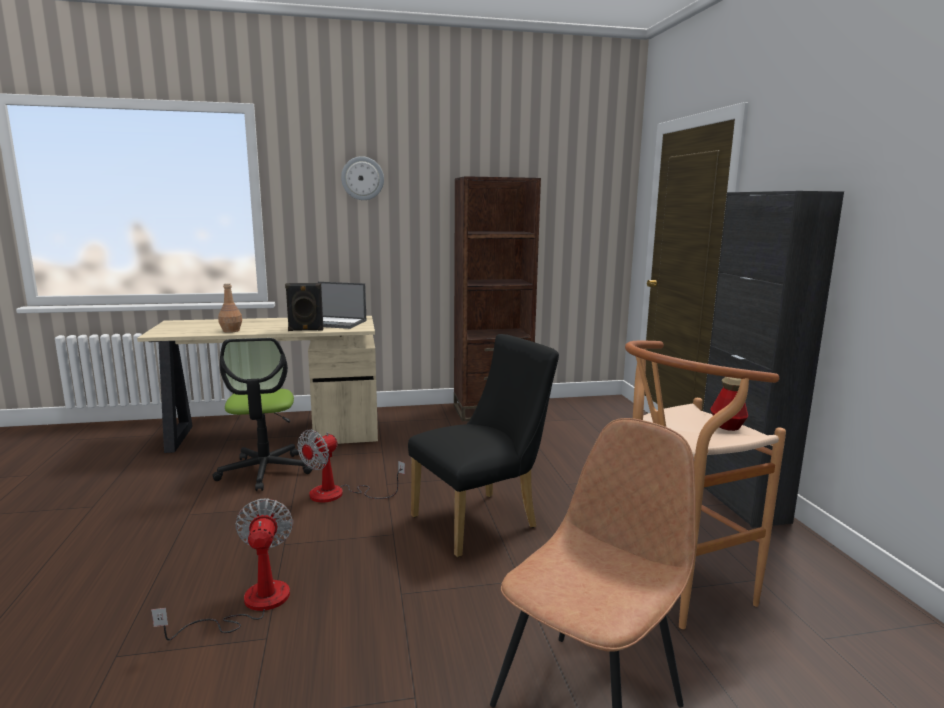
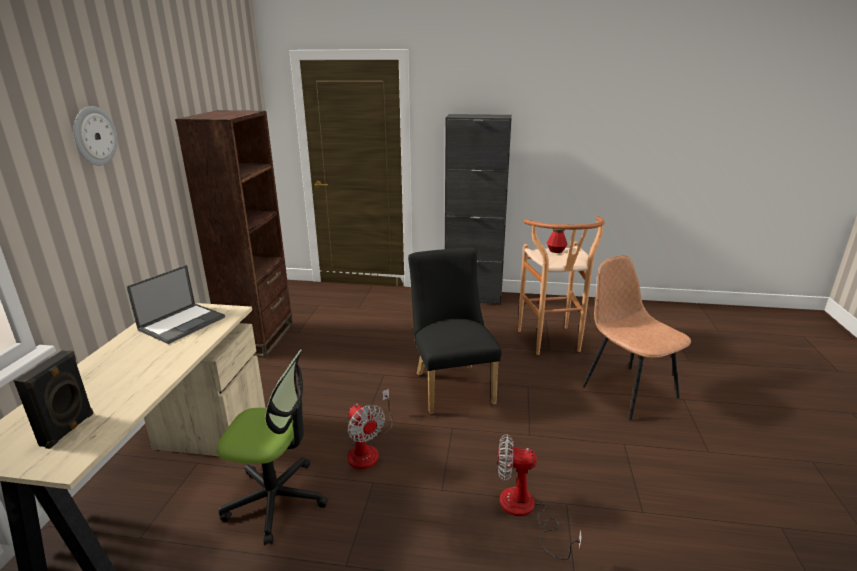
camera: 70 degrees left, 10 degrees up
brown bottle [218,283,242,333] -> none
black speaker [285,283,323,331] -> black speaker moved to [14,350,94,449]

